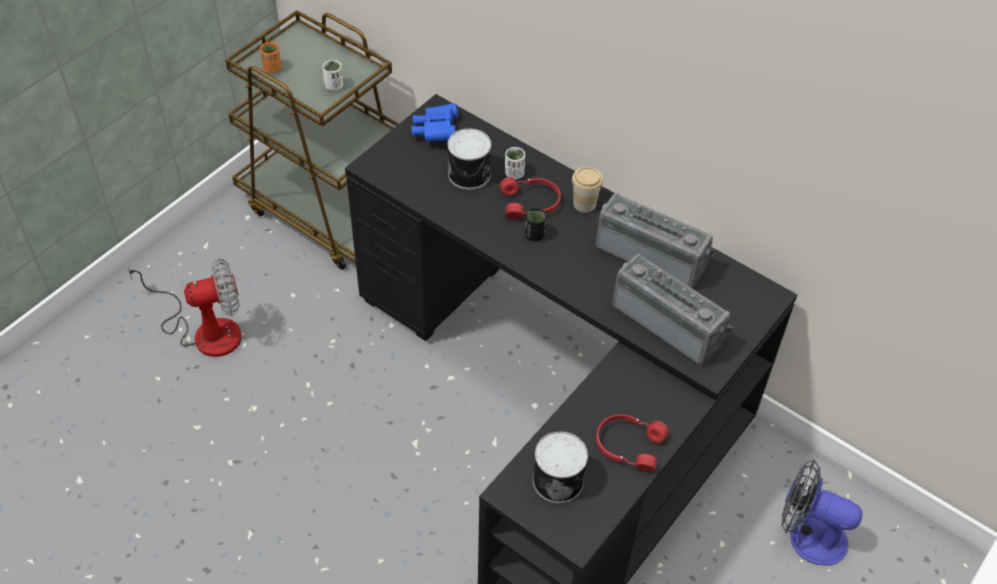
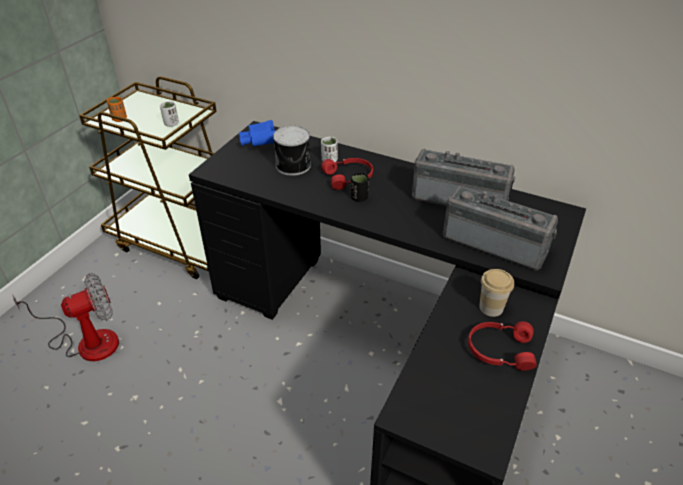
camera: 10 degrees left, 10 degrees down
can [533,431,588,503] -> none
cup [572,167,603,213] -> cup moved to [479,269,514,317]
fan [781,459,862,566] -> none

